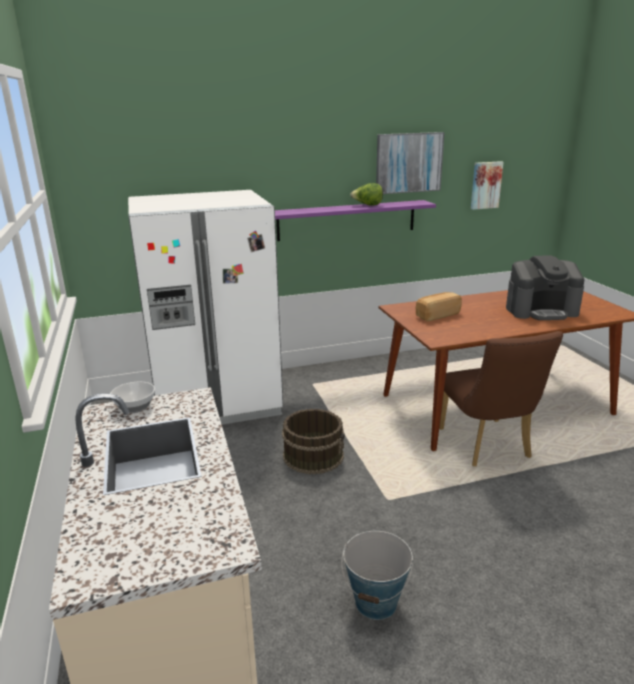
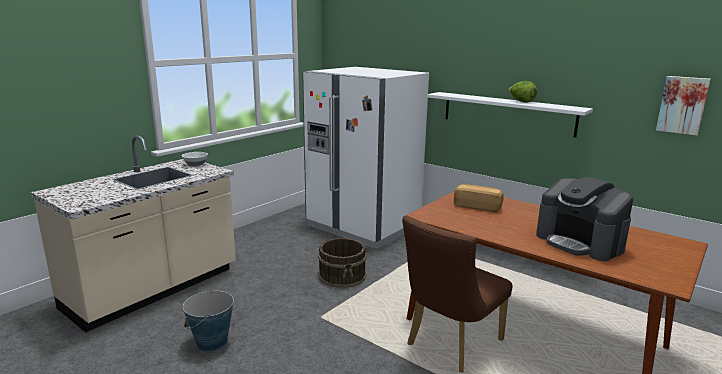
camera: 55 degrees right, 5 degrees down
purple shelf [275,200,436,241] -> white shelf [427,92,593,138]
picture [376,132,445,194] -> none

